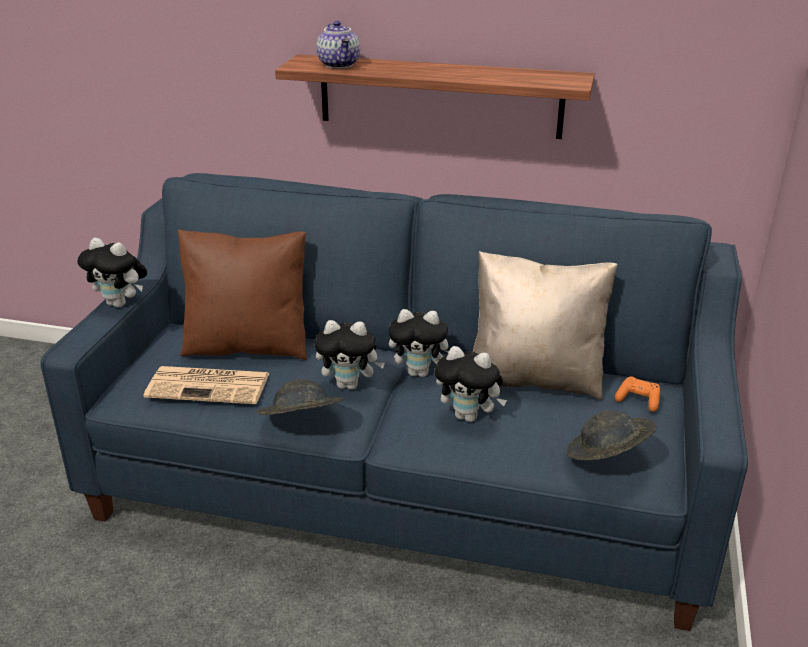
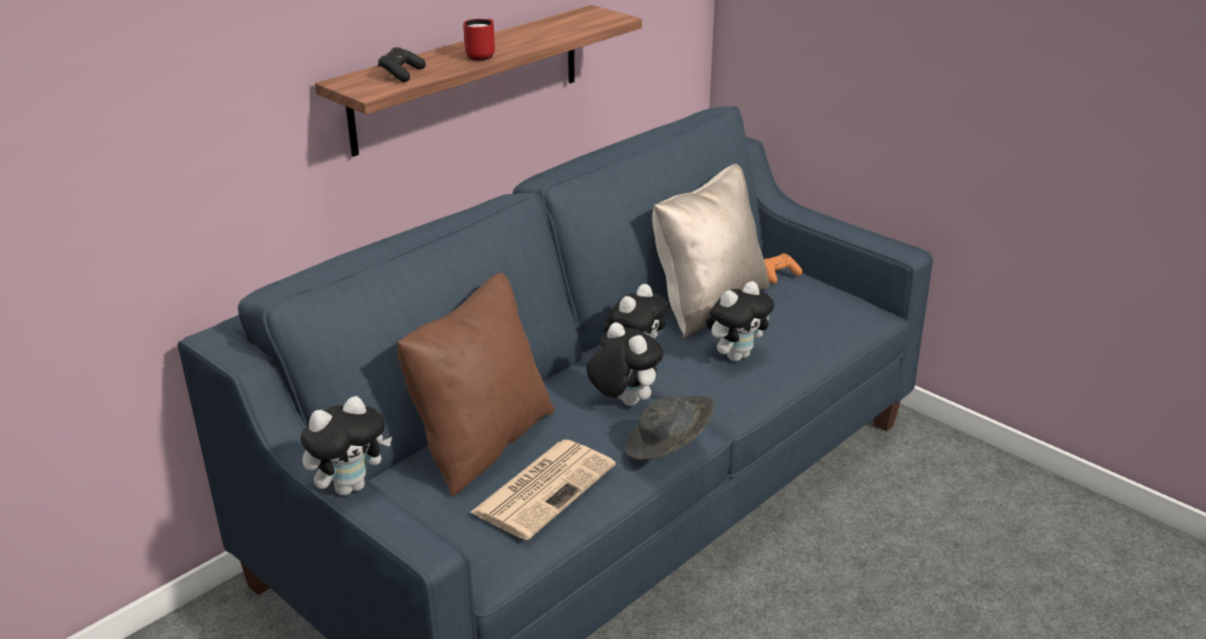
camera: 60 degrees left, 0 degrees up
plush toy [314,320,385,390] -> plush toy turned 75 degrees counterclockwise [586,322,664,406]
teapot [316,21,360,69] -> black game controller [378,47,426,82]
grey hat [566,410,657,460] -> none
none -> red mug [463,19,495,61]

